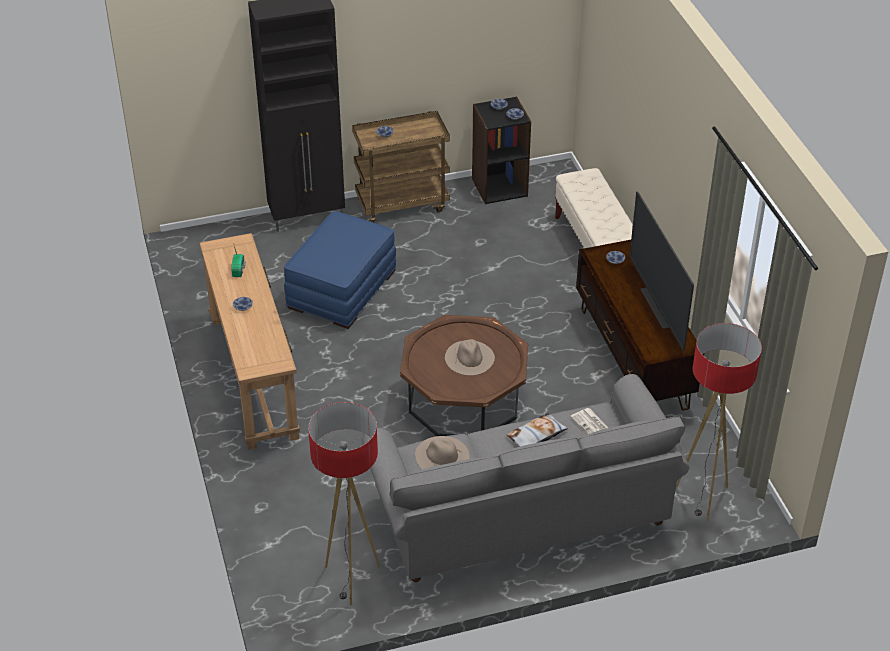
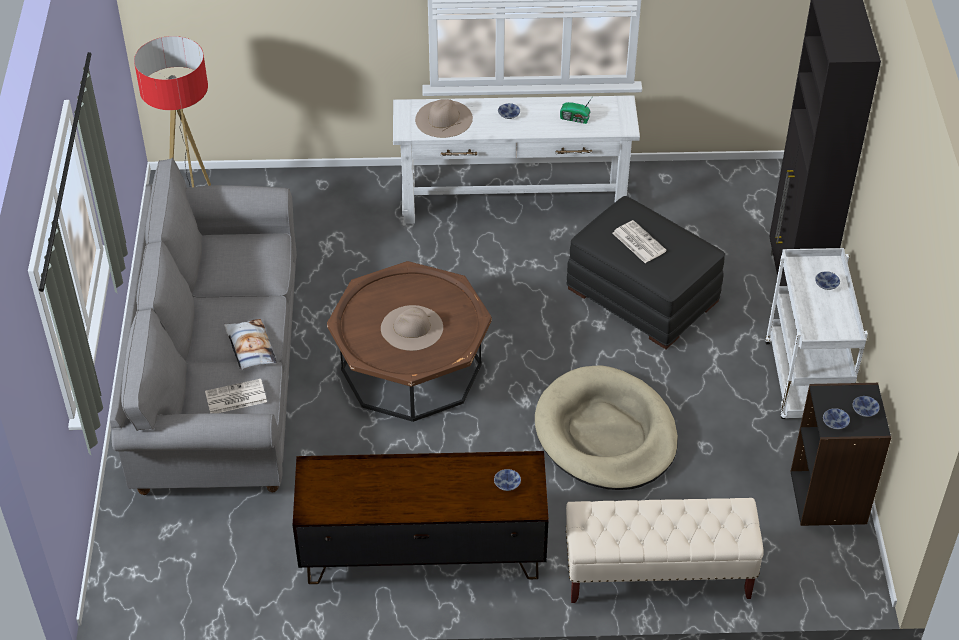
camera: 105 degrees right, 5 degrees up
brown console table [199,233,300,450] -> white console table [393,95,640,224]
blue ottoman [284,211,396,329] -> black ottoman [566,196,725,349]
brown cart [352,111,450,222] -> white cart [765,248,868,419]
beige hat [415,436,470,469] -> beige hat moved to [415,99,473,138]
television [630,191,694,351] -> none
floor lamp [676,323,762,521] -> none
none -> beige dog bed [535,366,678,490]
none -> newspaper [612,220,667,263]

